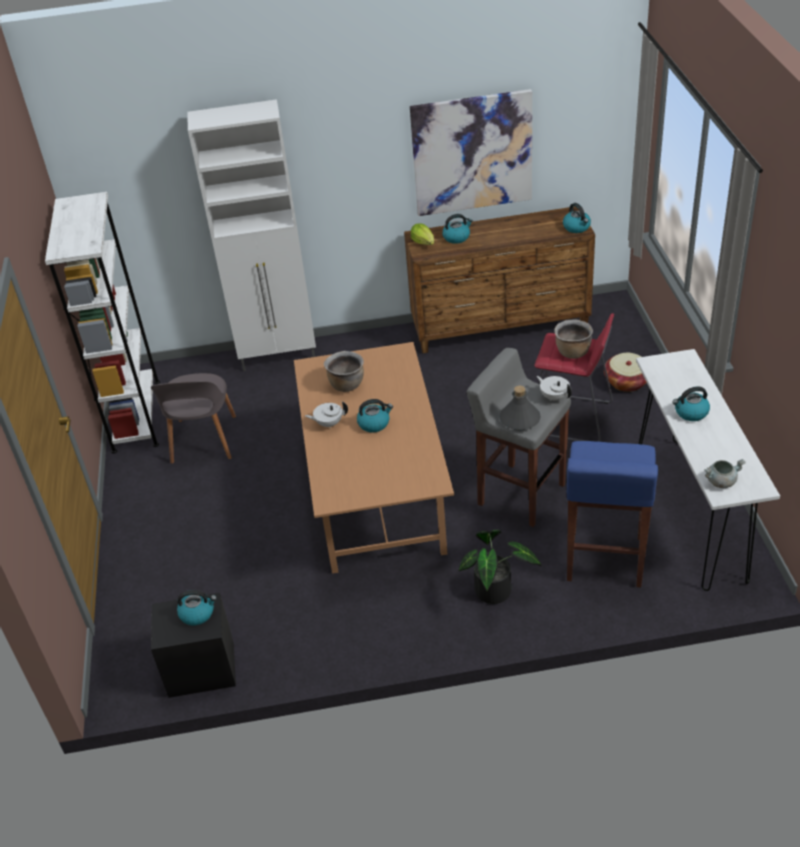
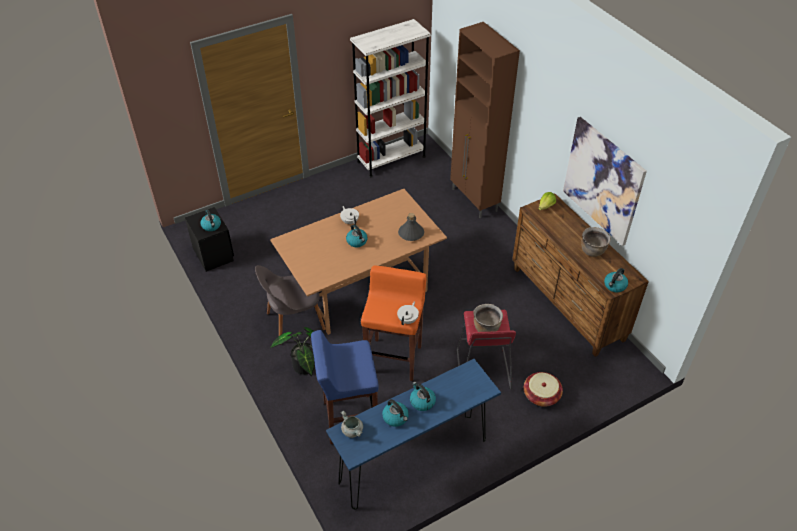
camera: 65 degrees right, 5 degrees up
grey chair [151,373,236,464] -> grey chair moved to [255,265,326,345]
white cabinet [187,99,316,371] -> brown cabinet [450,22,520,218]
brown cooking pot [324,351,364,392] -> brown cooking pot moved to [581,227,611,257]
kettle [442,214,473,244] -> kettle moved to [382,399,409,427]
grey stool [467,348,571,527] -> orange stool [361,266,426,381]
grey bottle [499,386,541,431] -> grey bottle moved to [398,213,424,241]
white console table [636,349,780,591] -> blue console table [326,359,501,510]

